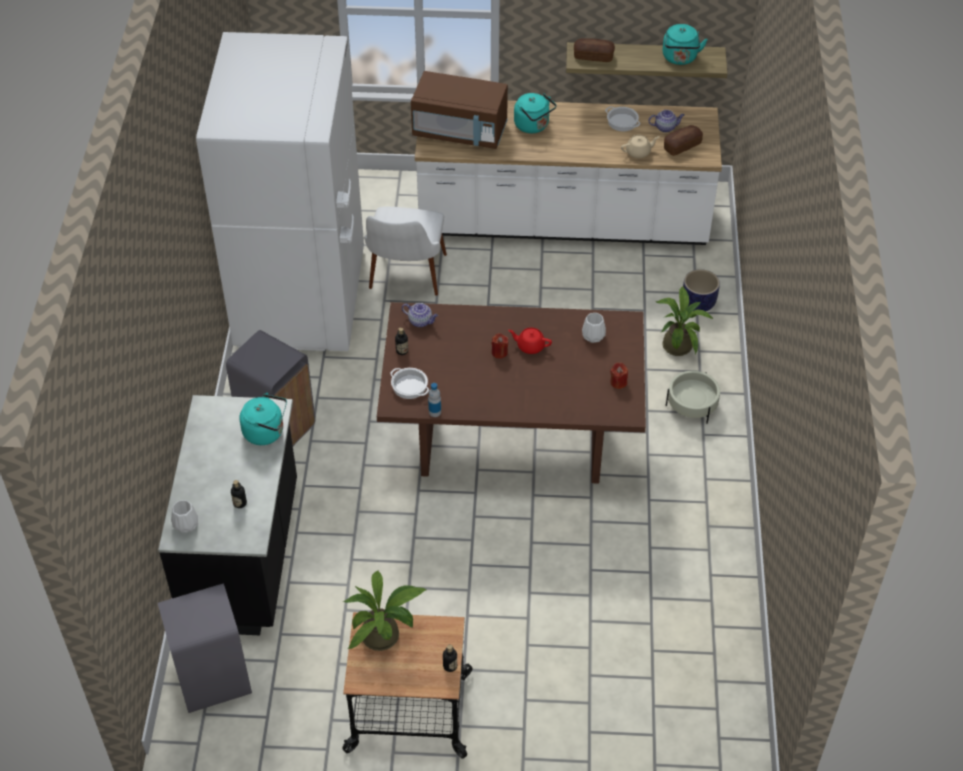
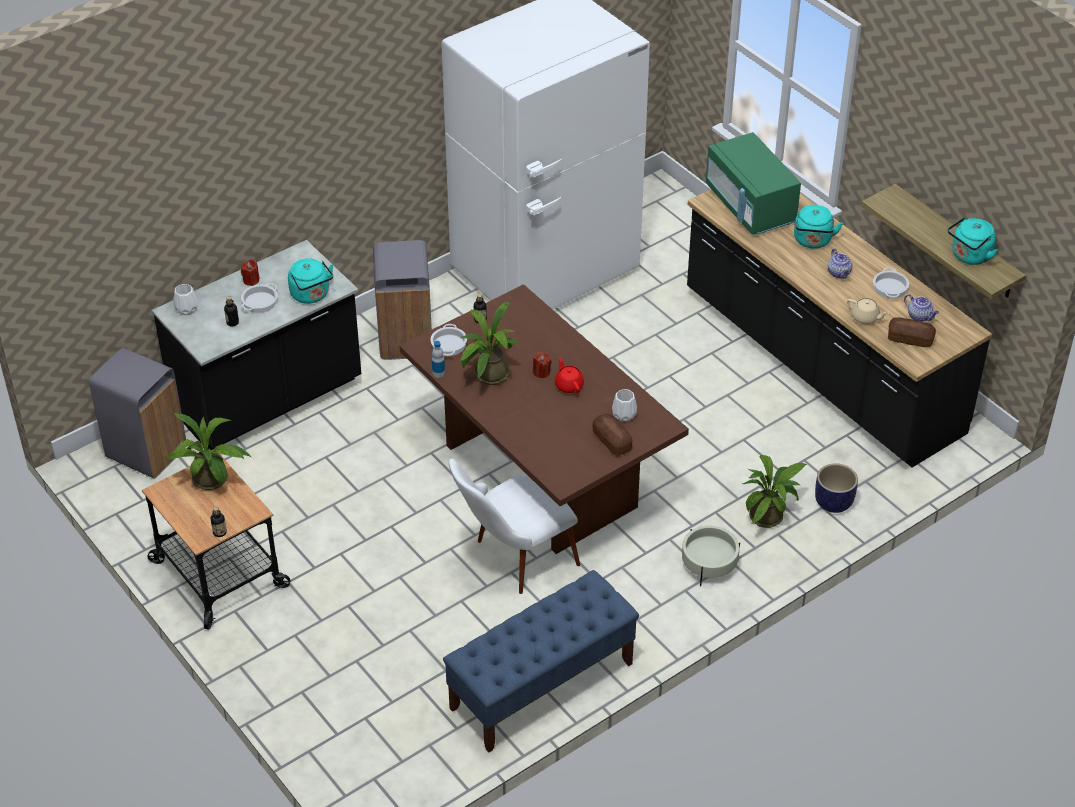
camera: 50 degrees right, 5 degrees down
white chair [365,207,447,296] -> white chair moved to [449,459,580,594]
teapot [402,303,438,327] -> teapot moved to [828,249,852,279]
brown microwave [411,71,508,149] -> green microwave [706,132,801,235]
white counter [415,101,722,245] -> black counter [687,189,992,467]
bread [574,38,615,62] -> bread moved to [593,414,633,456]
red candle [610,362,628,389] -> red candle moved to [241,259,260,286]
none -> cooking pot [241,283,277,313]
none -> blue bench [443,570,639,752]
none -> potted plant [460,301,520,385]

